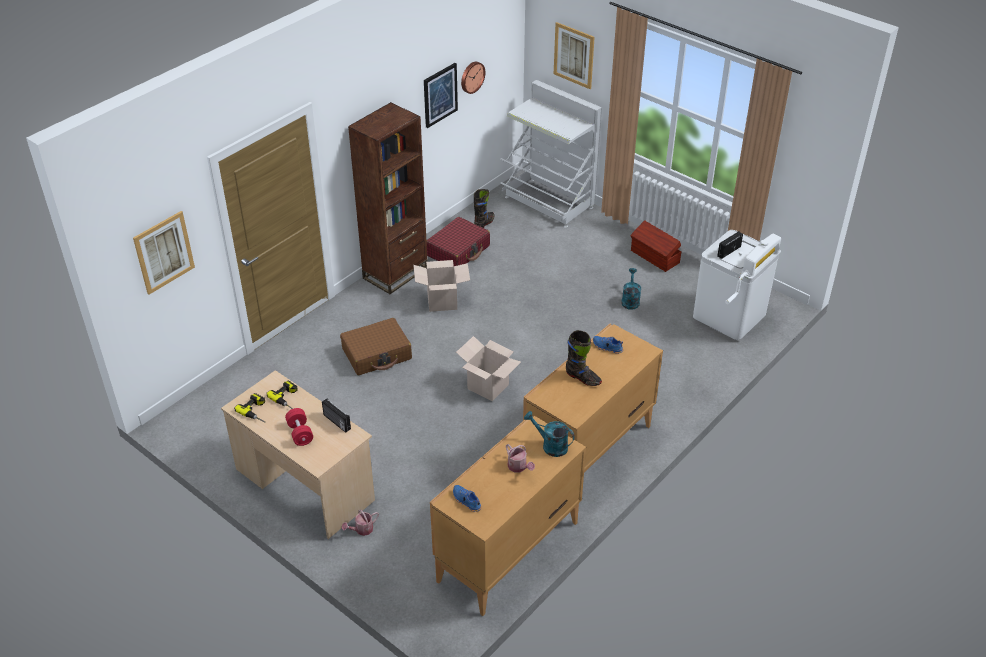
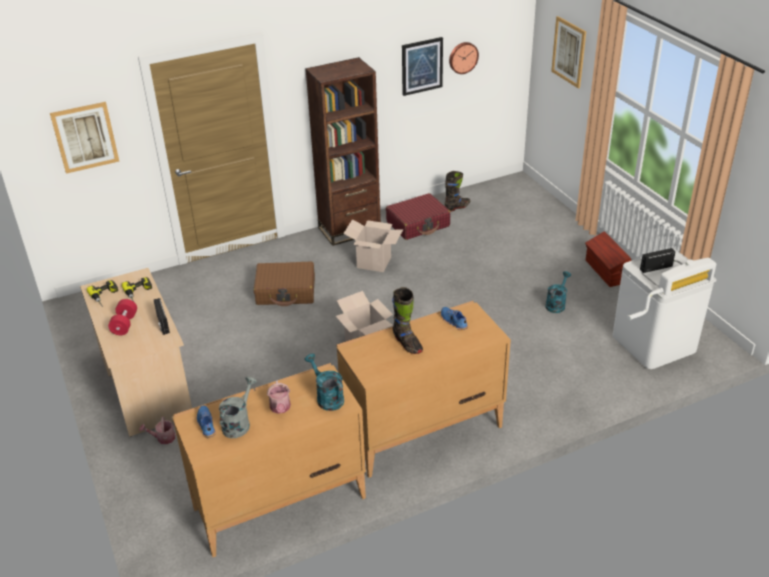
camera: 25 degrees right, 5 degrees down
white shoe rack [500,80,602,228] -> none
none -> grey watering can [219,376,257,438]

